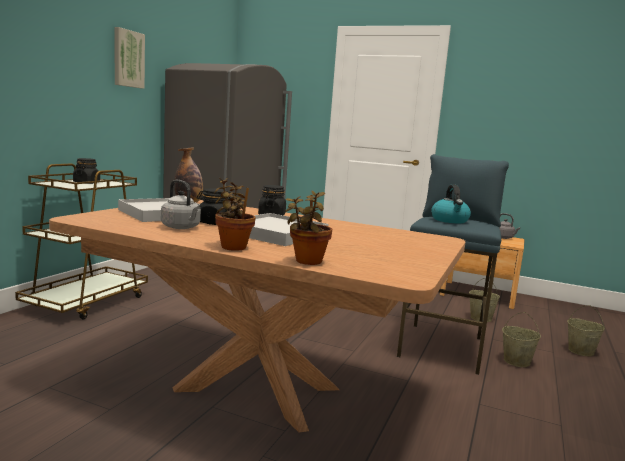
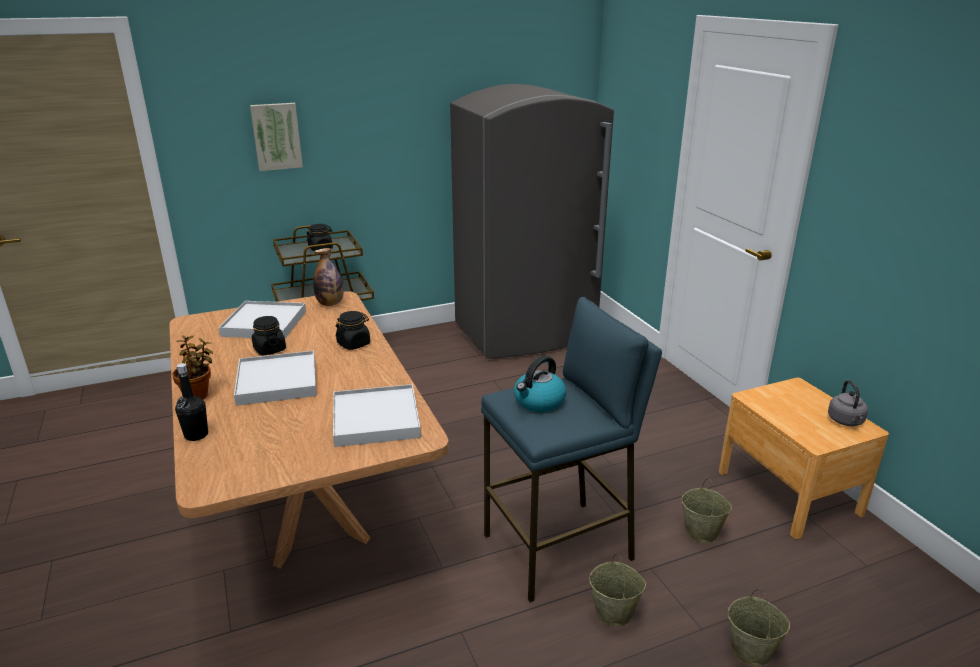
camera: 45 degrees right, 15 degrees up
picture [115,27,145,89] -> picture moved to [250,103,303,171]
grey kettle [161,180,201,229] -> none
potted plant [285,191,332,265] -> black bottle [175,363,208,441]
none -> white tray [333,384,421,447]

